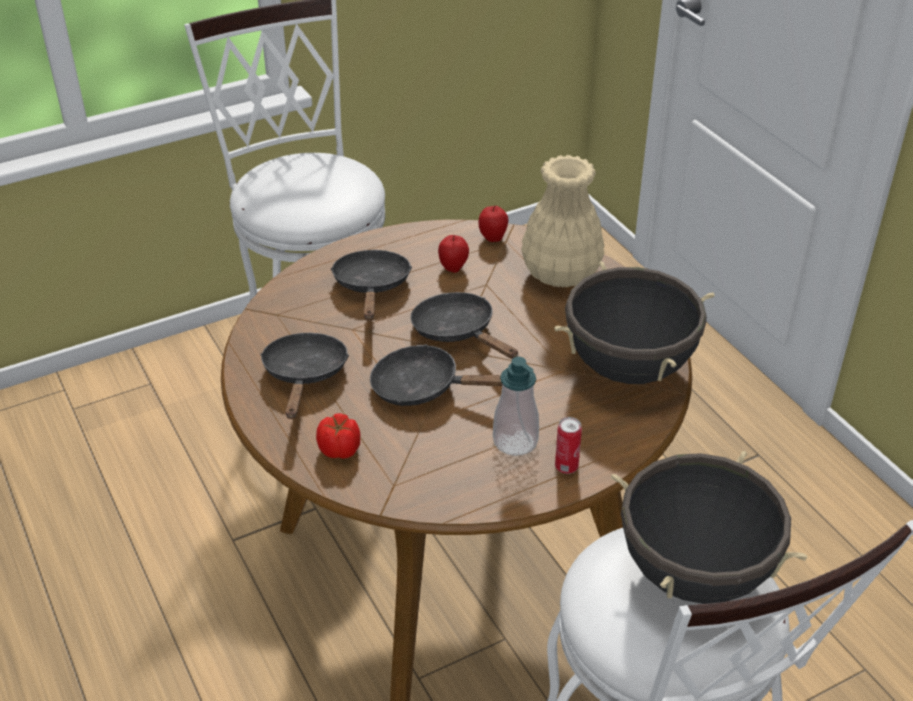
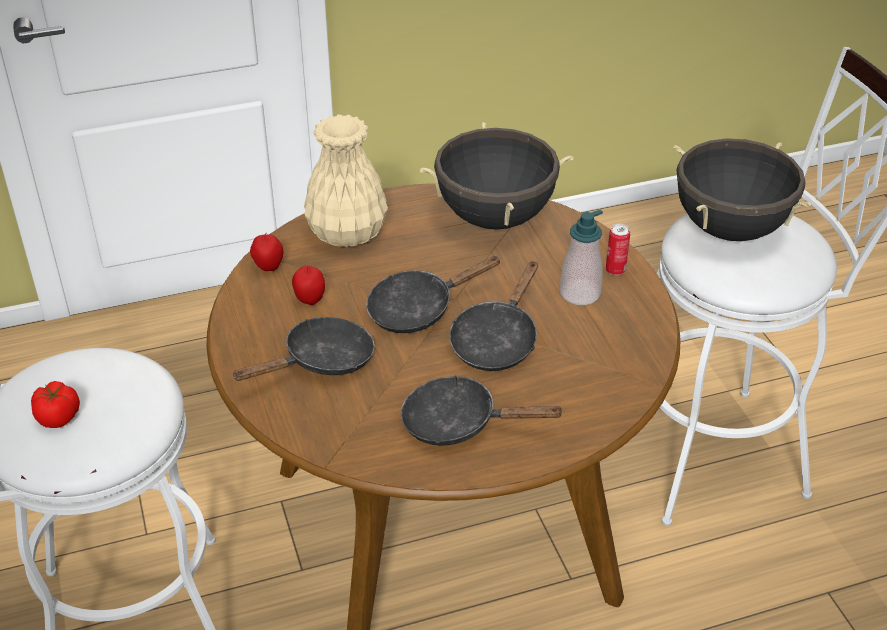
camera: 80 degrees left, 0 degrees up
tomato [316,413,360,459] -> tomato moved to [31,381,80,428]
black frying pan [330,250,412,320] -> black frying pan turned 135 degrees clockwise [232,317,375,381]

